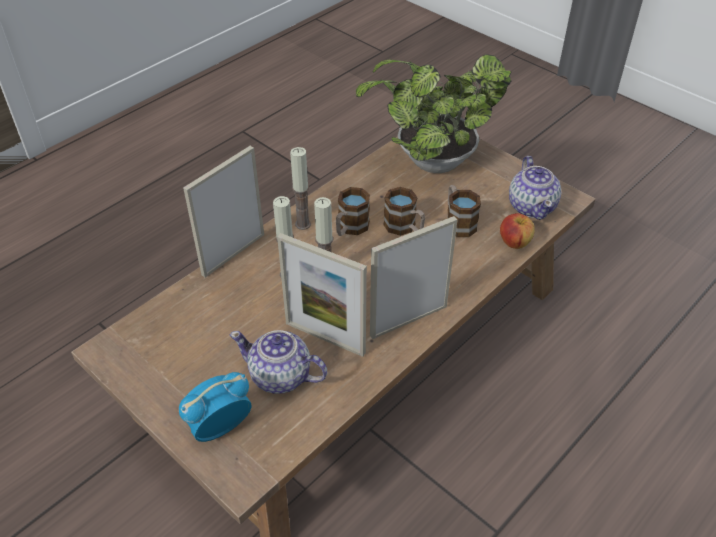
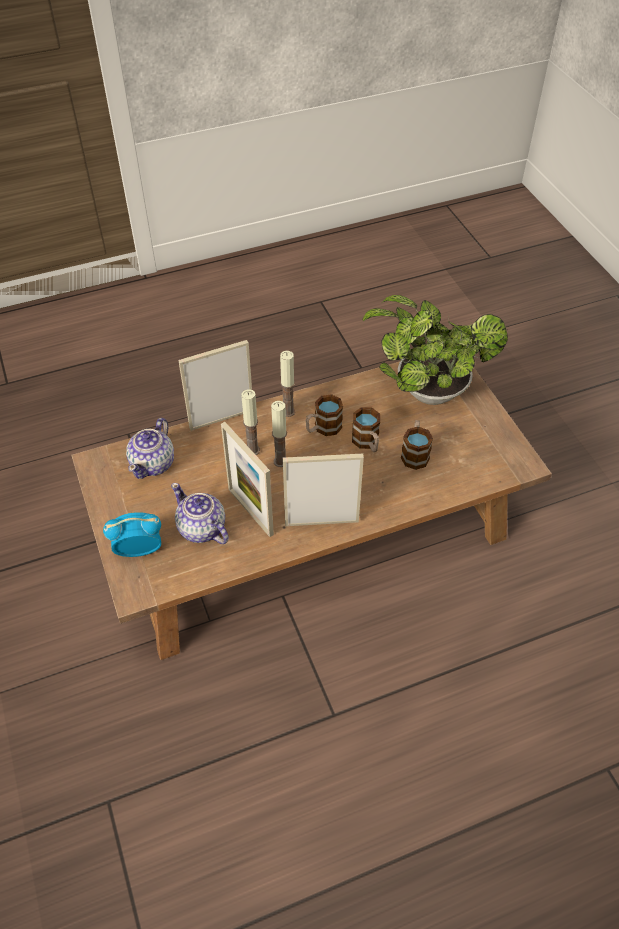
camera: 25 degrees right, 5 degrees up
apple [500,213,535,249] -> none
teapot [509,156,561,220] -> teapot moved to [126,418,174,479]

